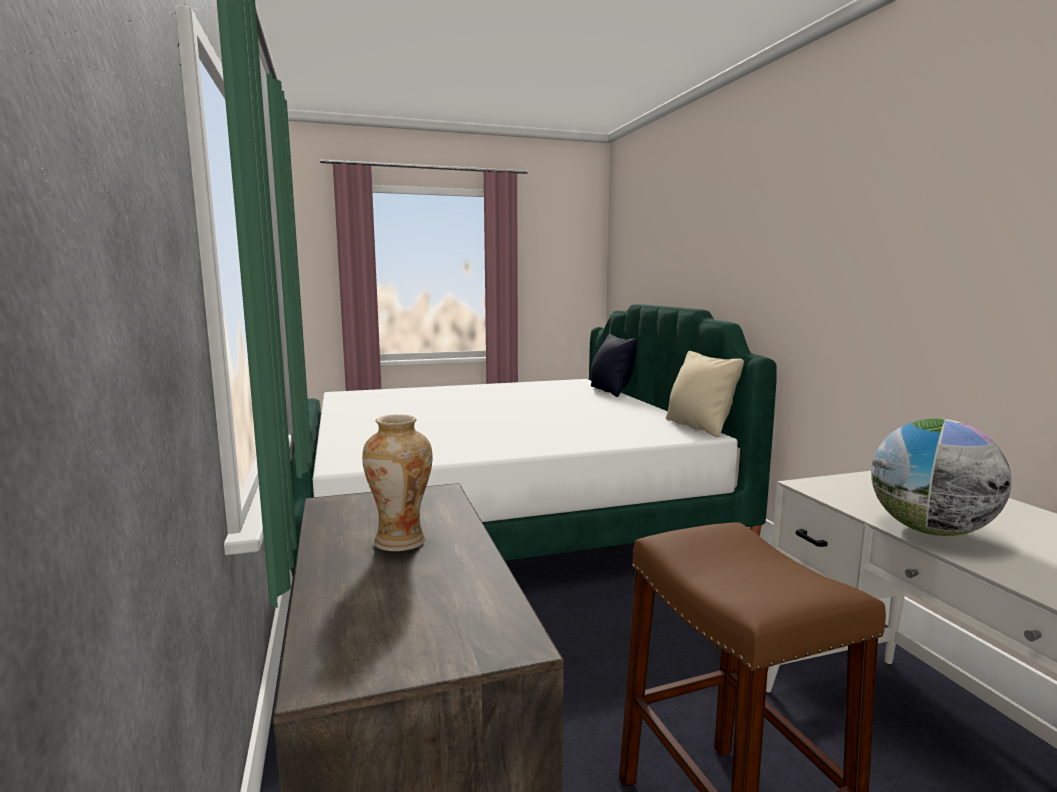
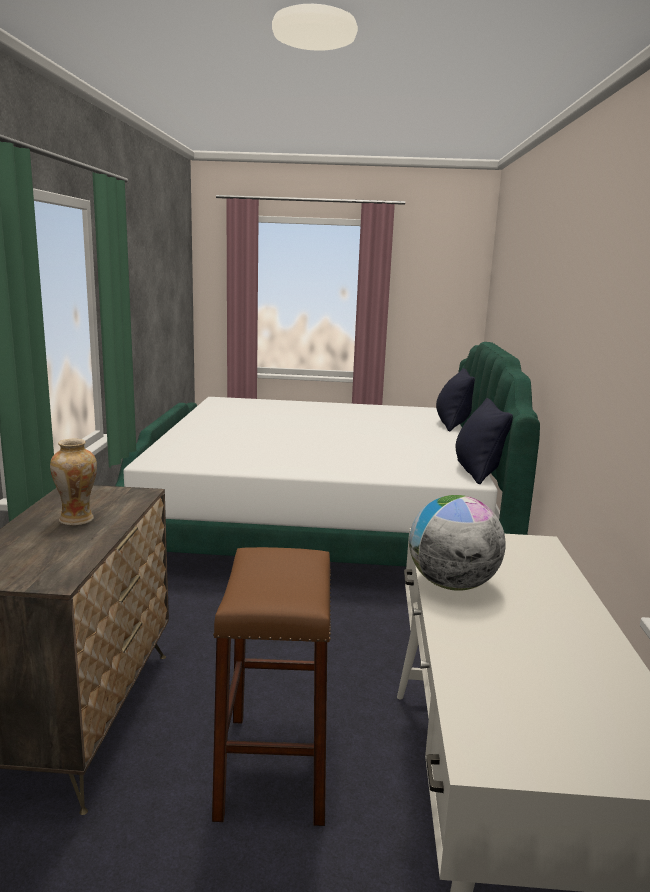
camera: 20 degrees right, 5 degrees up
beige pillow [666,351,744,437] -> black pillow [456,398,513,484]

